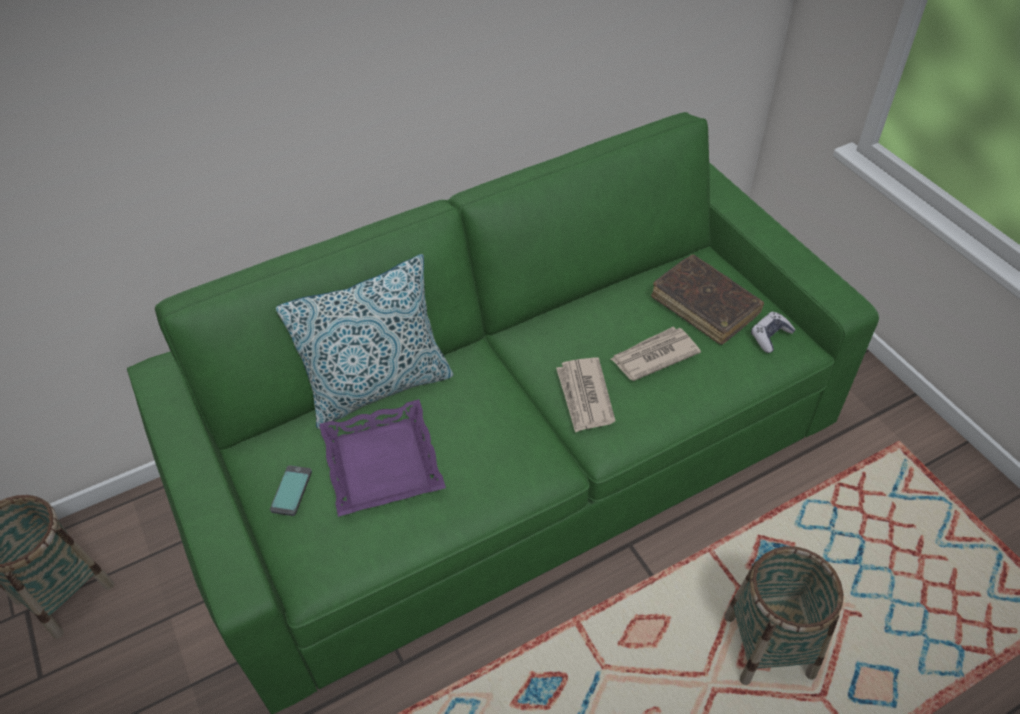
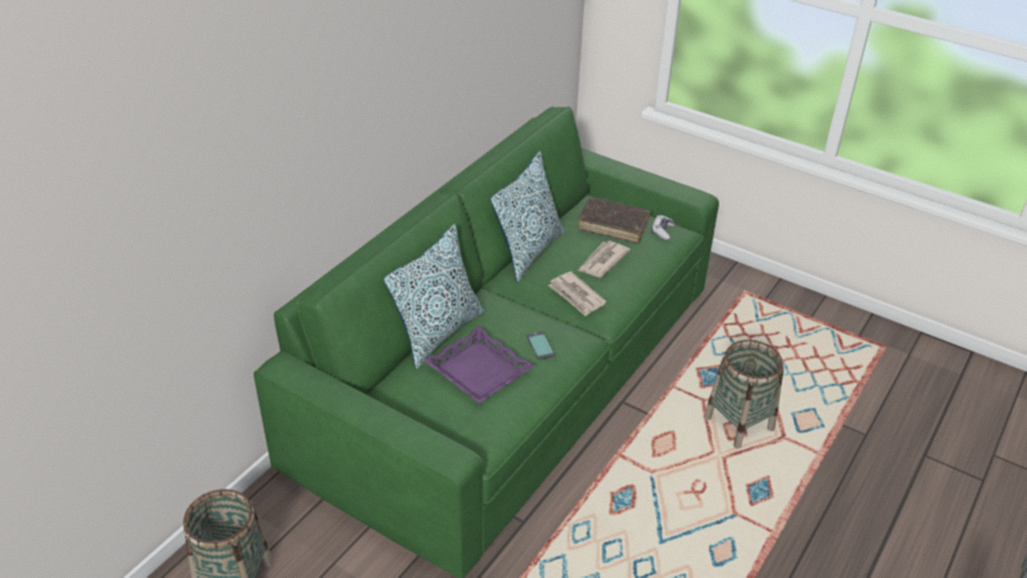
camera: 30 degrees left, 10 degrees down
phone [270,465,312,516] -> phone moved to [527,331,555,360]
none -> pillow [490,151,564,282]

